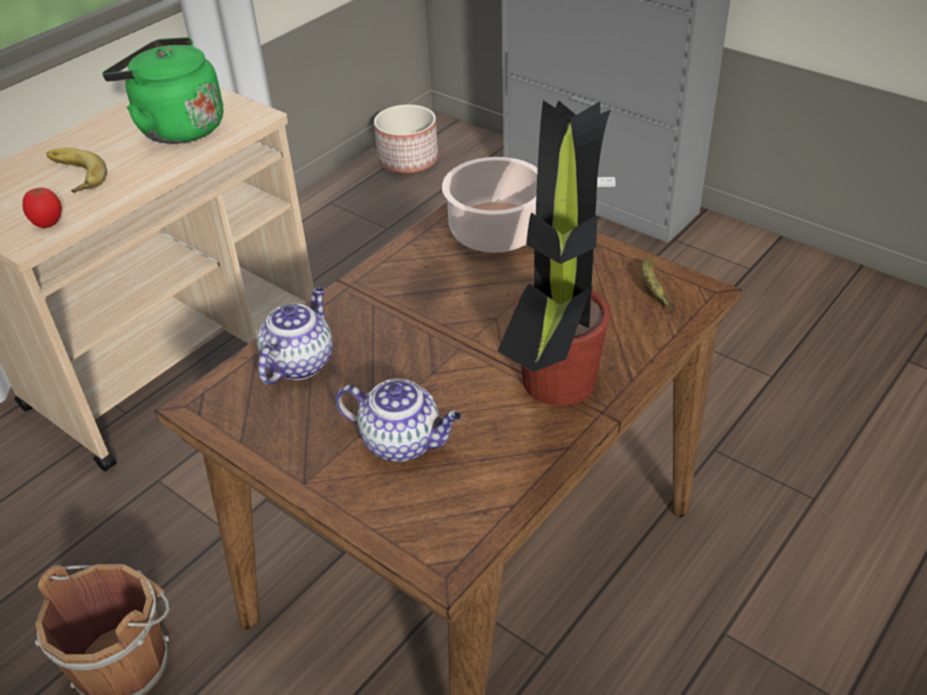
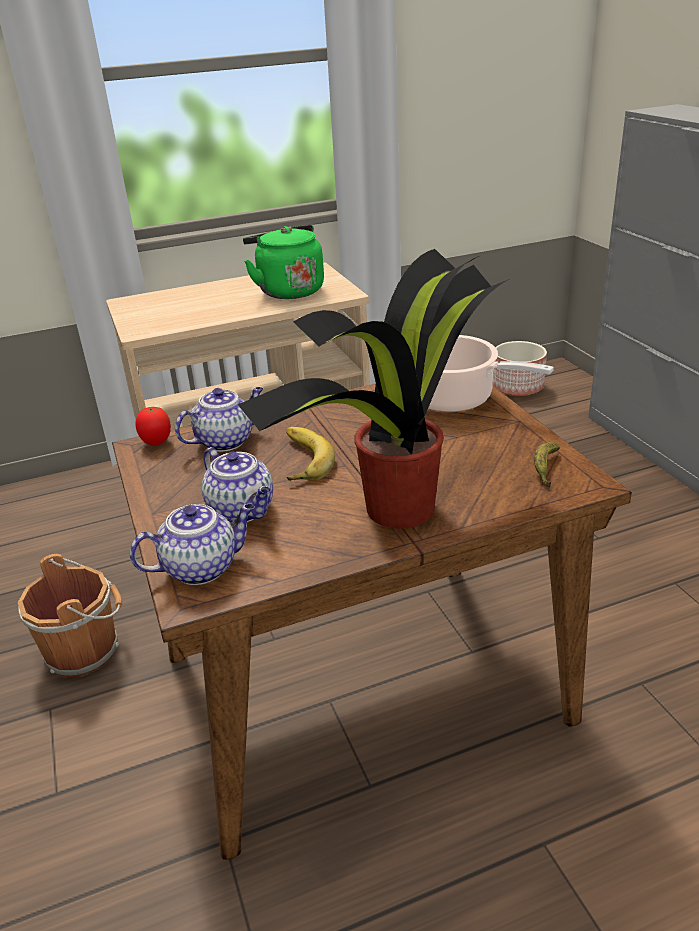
camera: 30 degrees right, 10 degrees down
tomato [23,188,62,228] -> tomato moved to [136,406,171,446]
banana [46,148,107,193] -> banana moved to [286,427,335,481]
none -> teapot [129,504,255,585]

